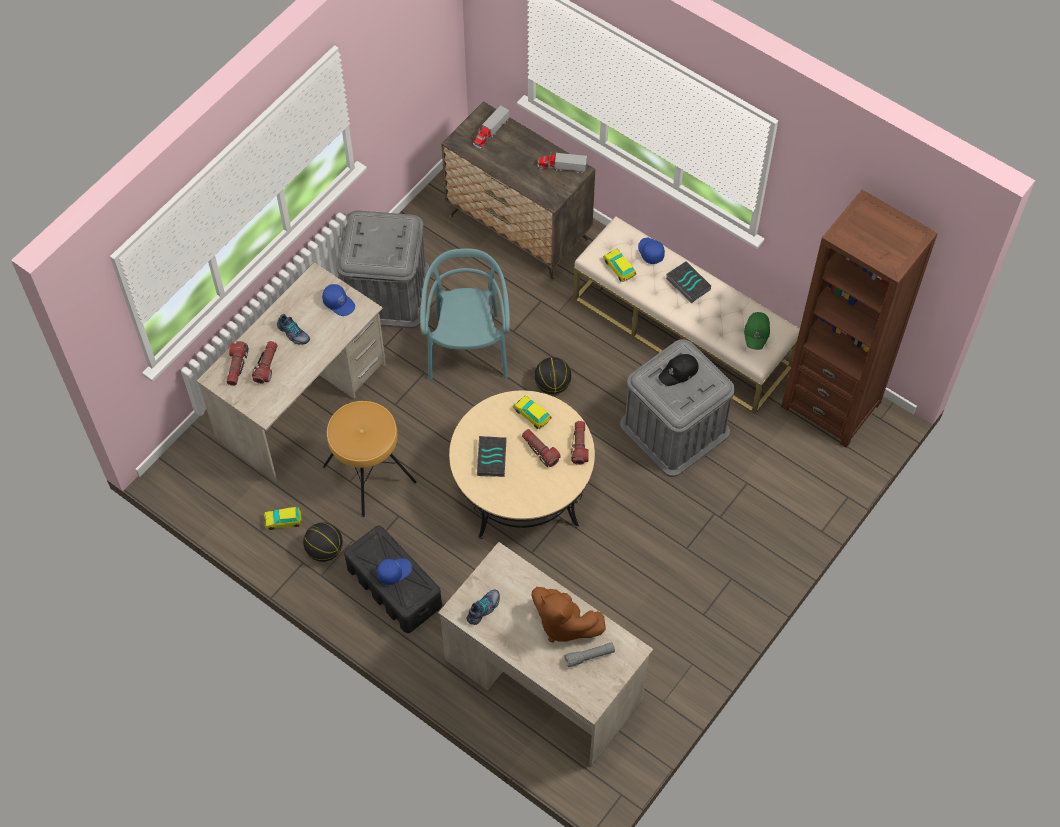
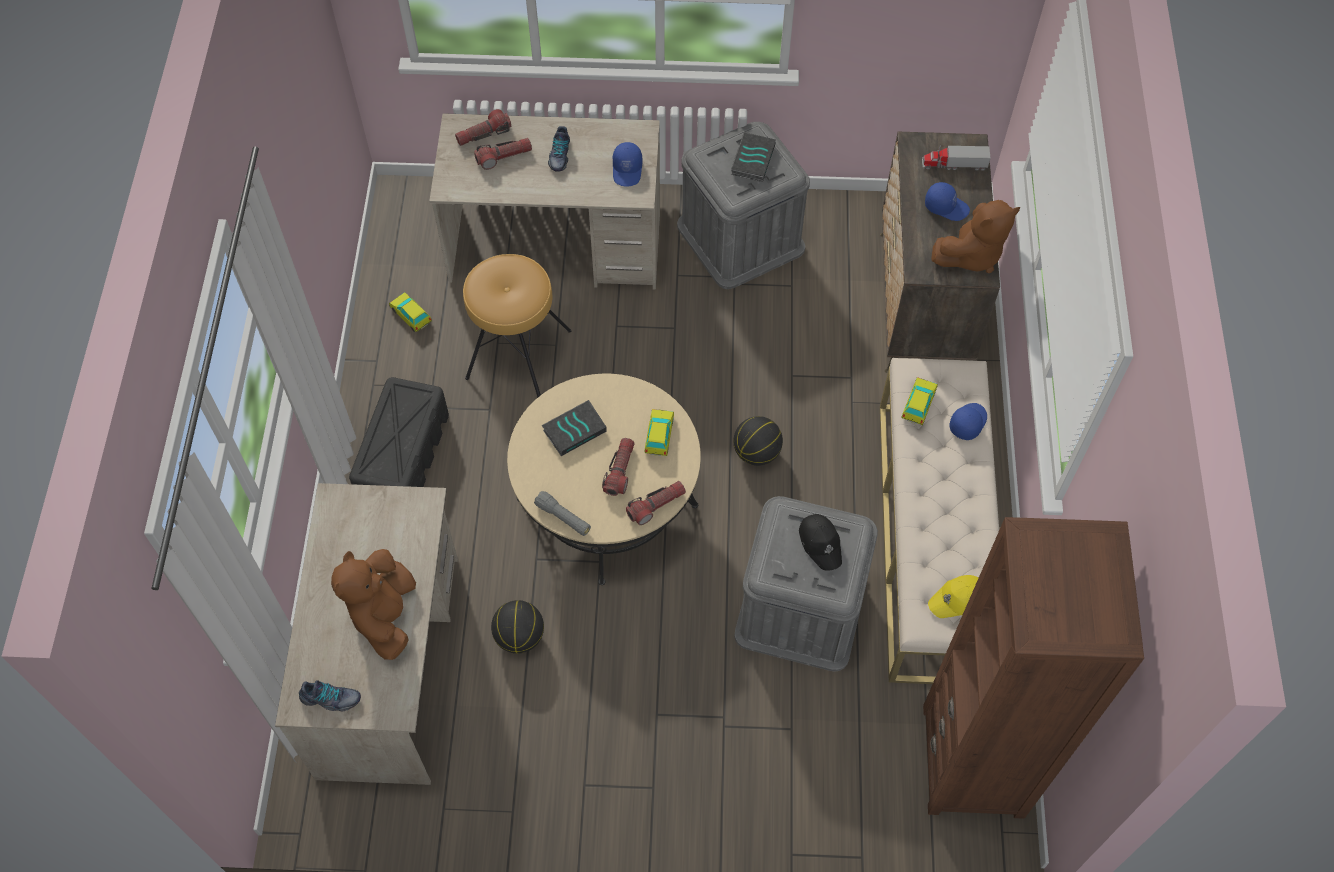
camera: 55 degrees right, 0 degrees up
basketball [303,522,343,562] -> basketball moved to [491,600,544,654]
blue cap [377,558,412,585] -> blue cap moved to [925,182,970,221]
turquoise chair [421,248,510,380] -> none
shoe [467,589,500,625] -> shoe moved to [299,680,361,711]
toy truck [538,152,587,174] -> brown plush toy [931,200,1020,273]
grey flashlight [564,643,615,667] -> grey flashlight moved to [534,491,591,536]
black cap [659,354,699,386] -> black cap turned 135 degrees counterclockwise [799,514,842,570]
book [666,261,711,303] -> book moved to [731,132,776,182]
green cap [744,312,770,350] -> yellow cap [928,575,978,618]

